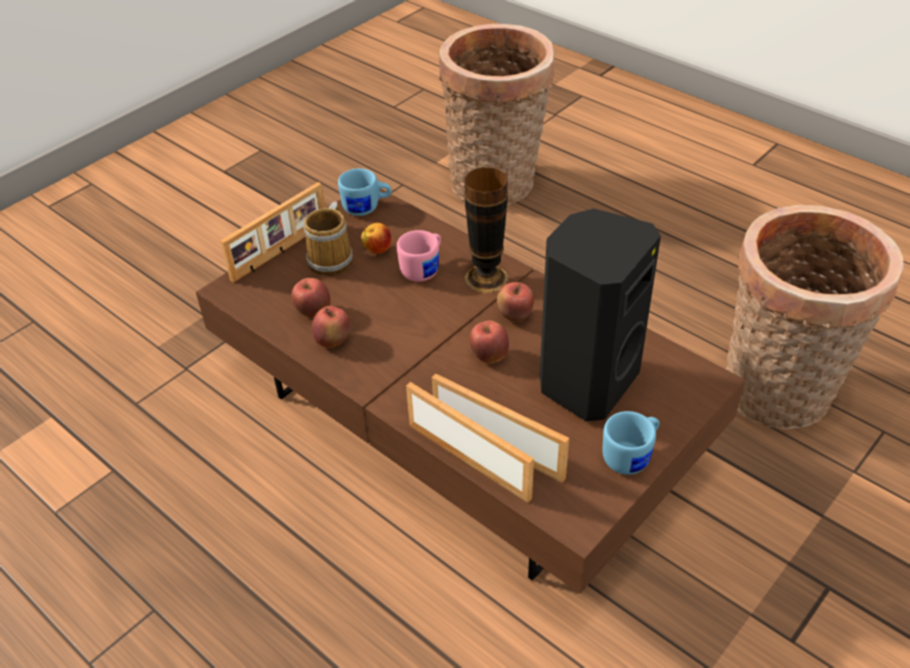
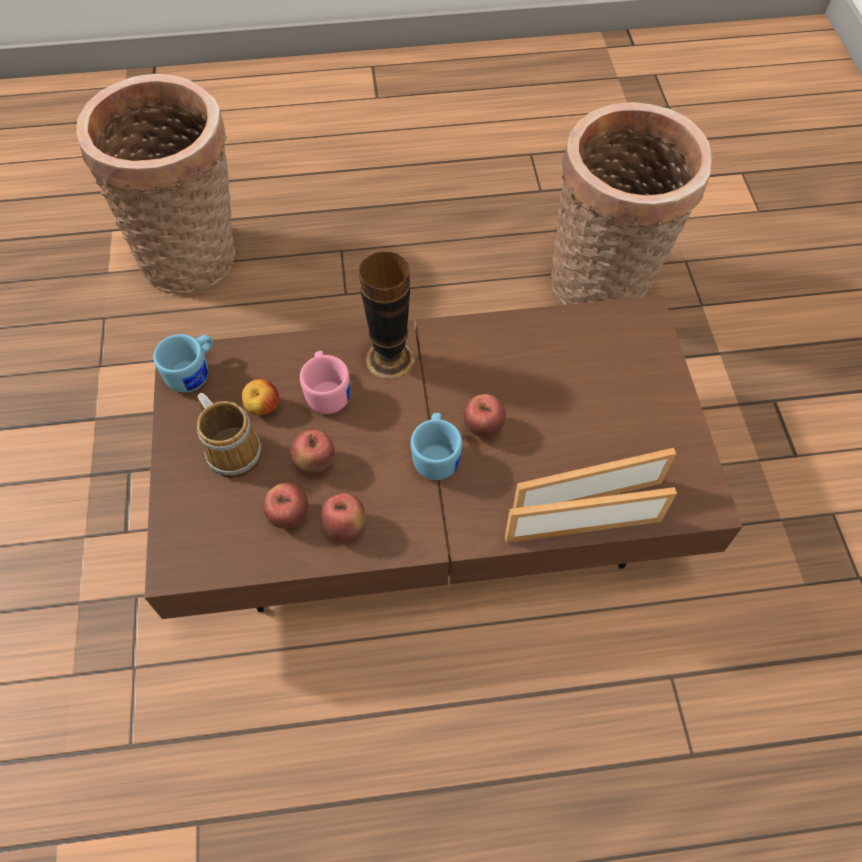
camera: 50 degrees left, 15 degrees up
picture frame [220,182,325,283] -> none
apple [497,282,534,322] -> apple moved to [290,429,335,473]
black speaker [540,208,661,421] -> none
blue mug [603,411,660,475] -> blue mug moved to [411,413,462,480]

